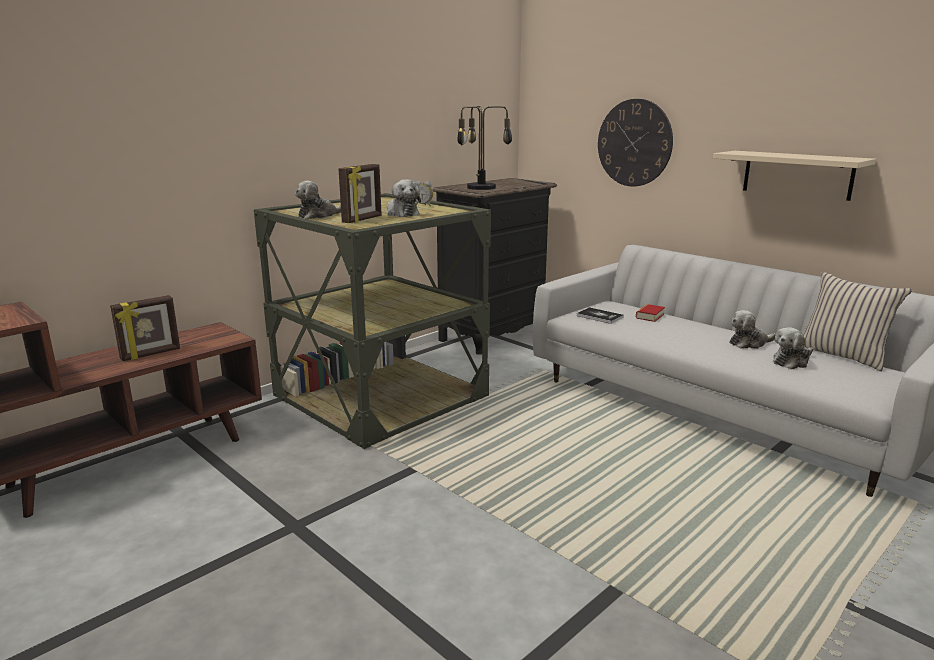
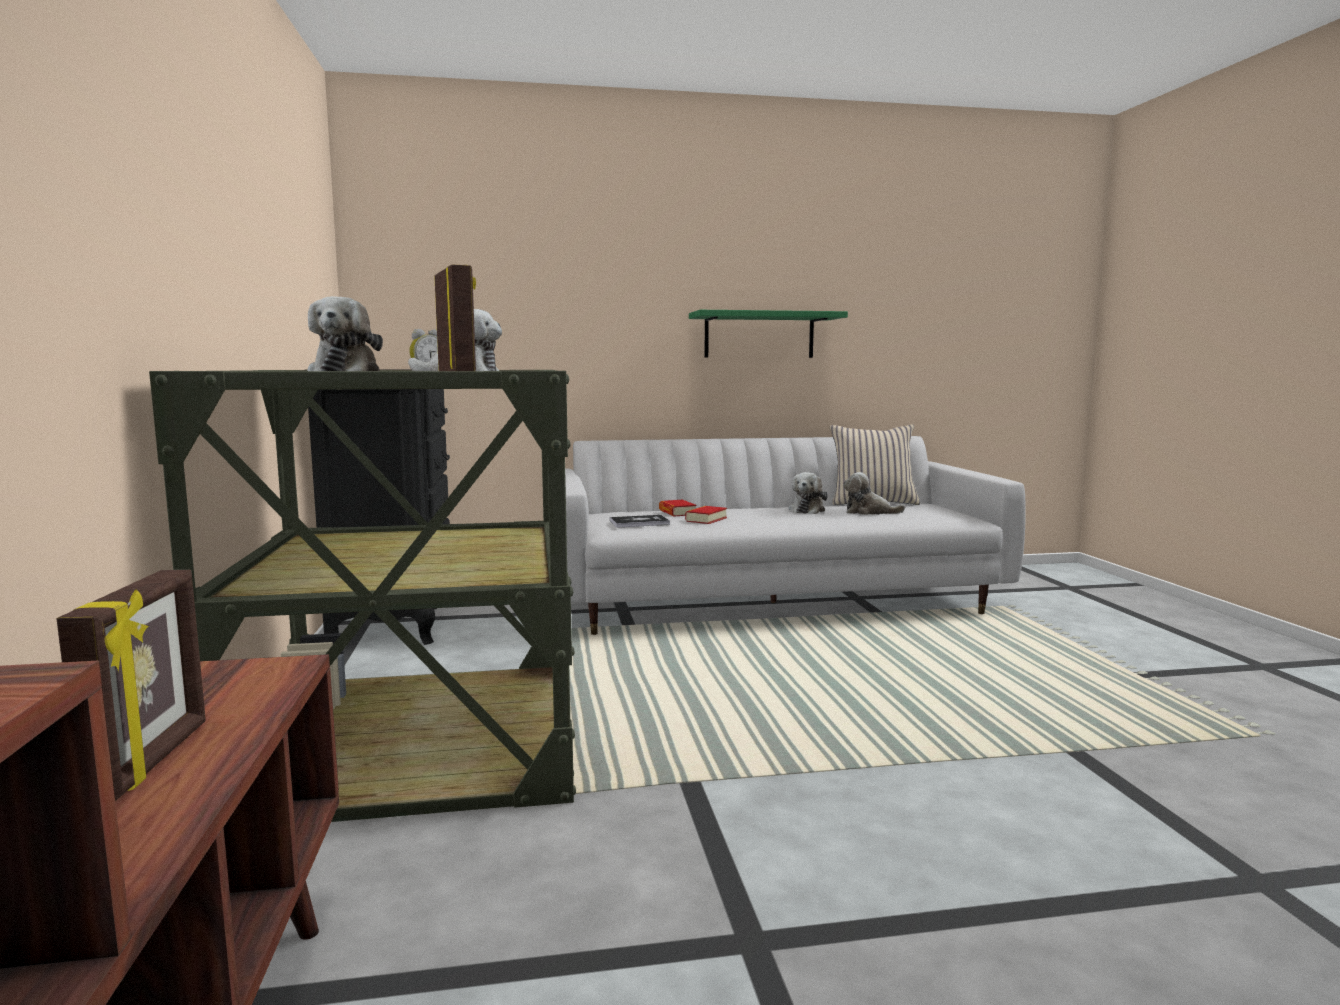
camera: 55 degrees left, 10 degrees down
table lamp [458,106,512,190] -> none
wall clock [598,99,673,187] -> none
beige shelf [713,151,876,201] -> green shelf [689,310,848,358]
plush toy [773,327,813,369] -> plush toy turned 105 degrees clockwise [843,472,905,515]
none -> book [685,506,727,524]

